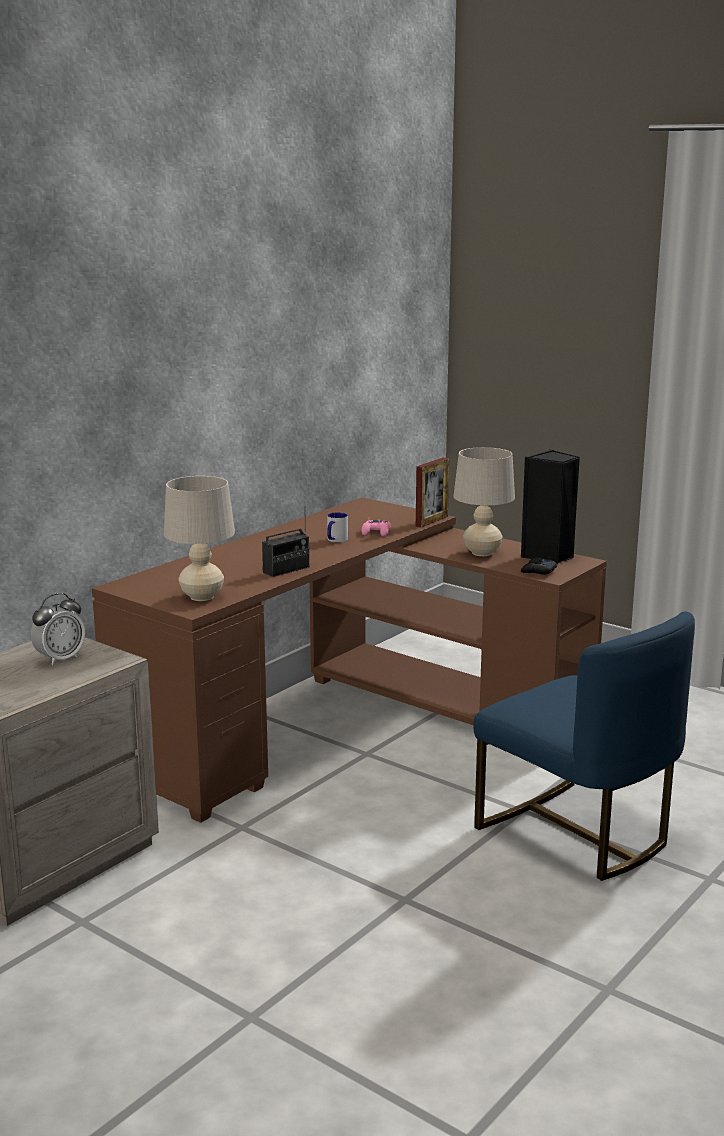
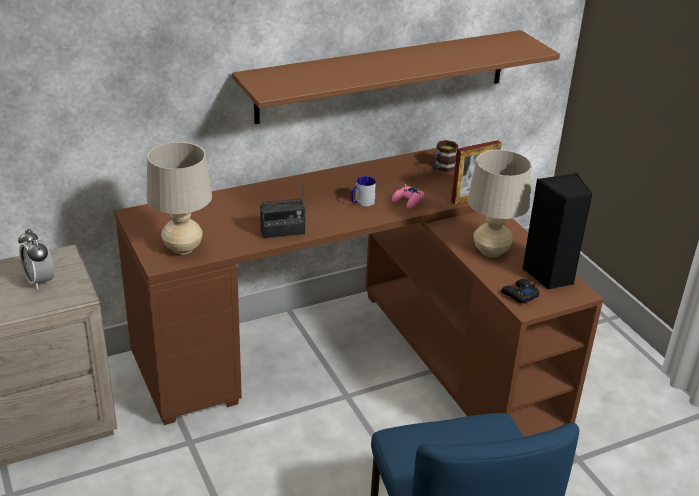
camera: 25 degrees right, 15 degrees up
alarm clock [31,593,85,665] -> alarm clock turned 75 degrees clockwise [18,229,54,290]
none -> brown shelf [232,30,560,124]
none -> mug [433,140,458,172]

